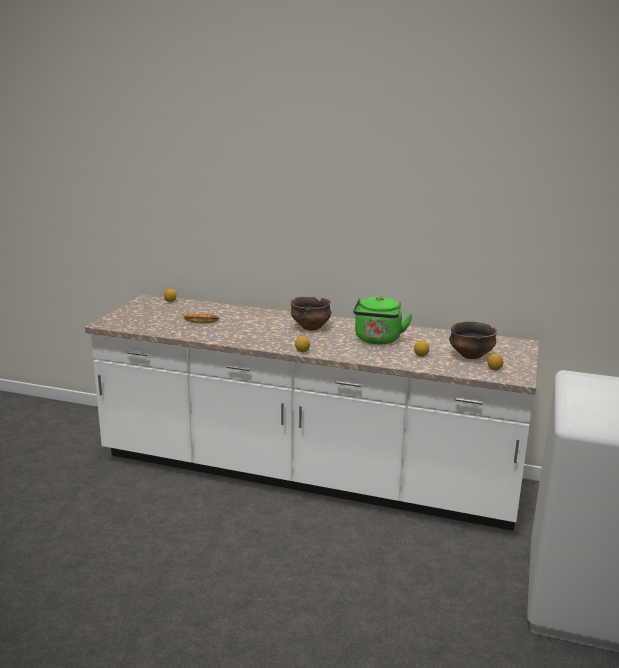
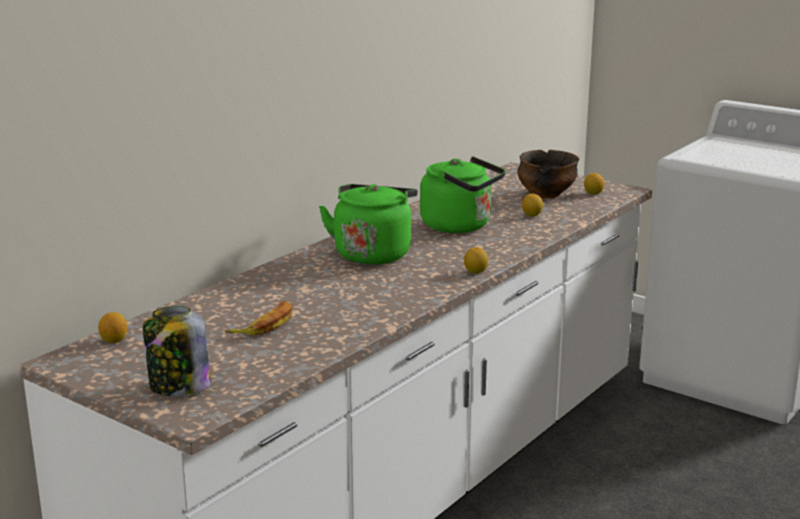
camera: 70 degrees left, 0 degrees up
bowl [290,297,331,330] -> green kettle [319,184,418,265]
none -> jar [143,306,211,396]

